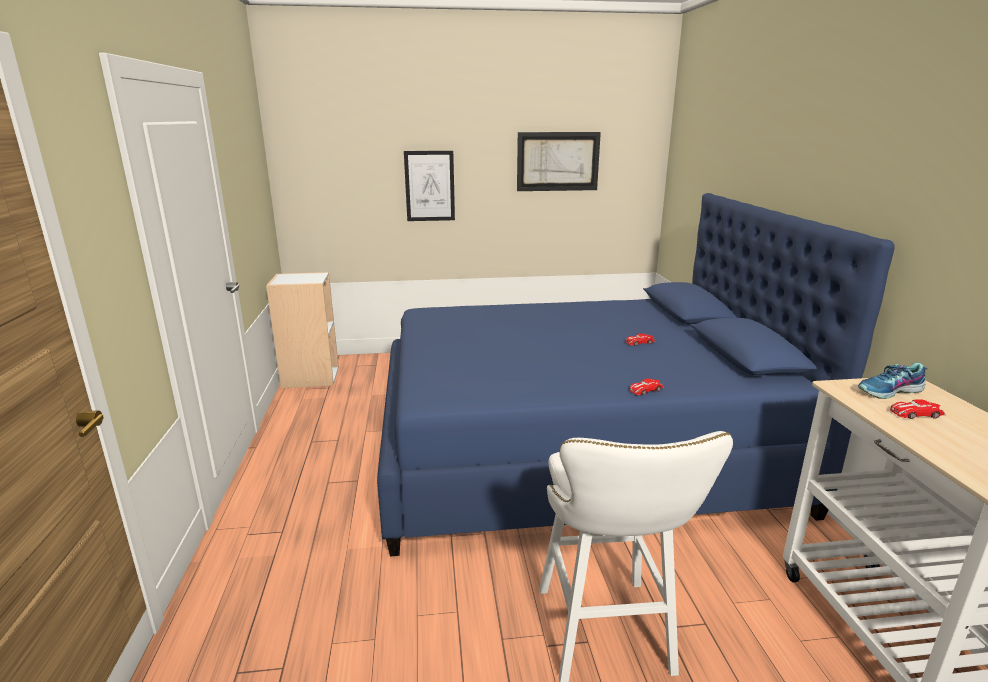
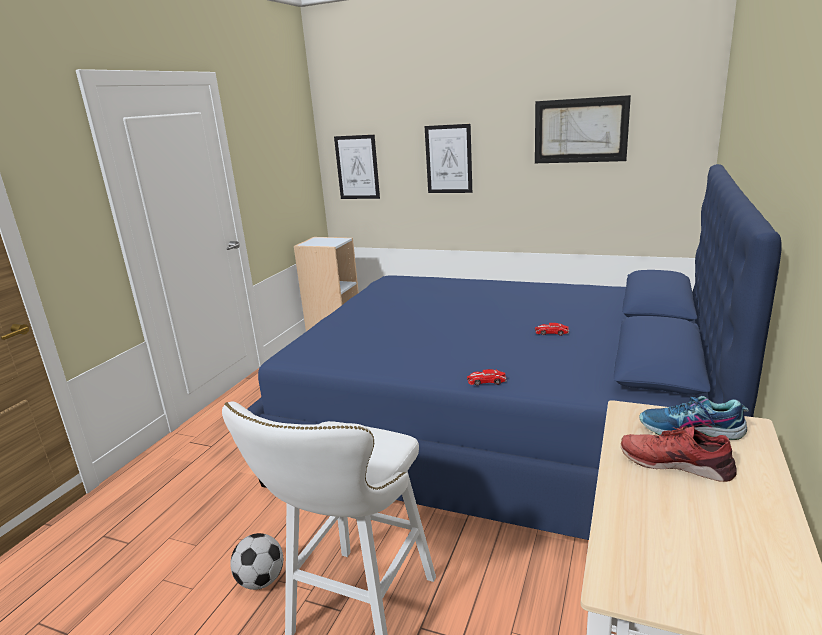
camera: 30 degrees right, 0 degrees up
toy car [890,399,946,419] -> red shoe [621,426,737,482]
none -> football [230,533,283,590]
none -> picture [334,135,380,199]

